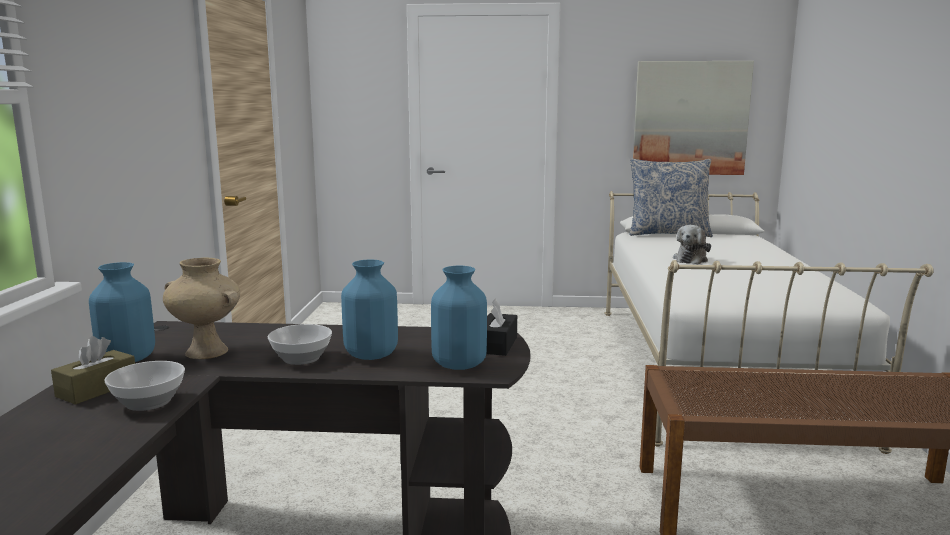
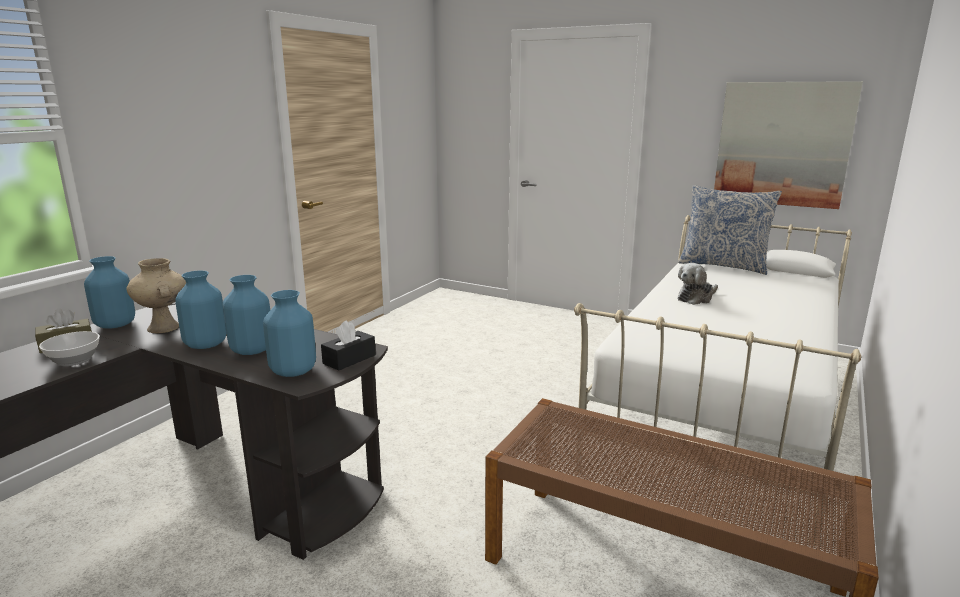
camera: 25 degrees right, 5 degrees up
bowl [268,324,332,365] -> blue vase [175,271,226,349]

